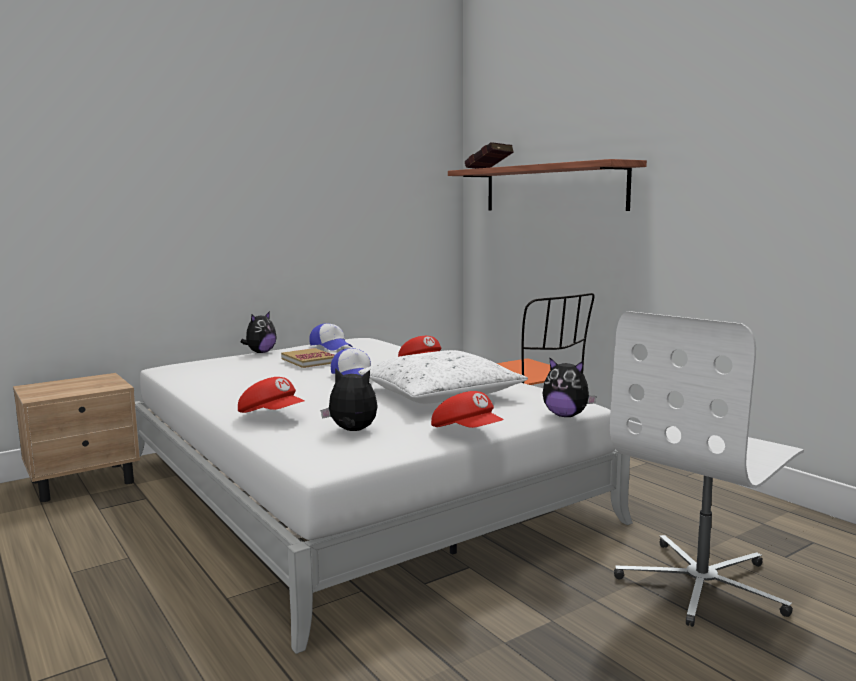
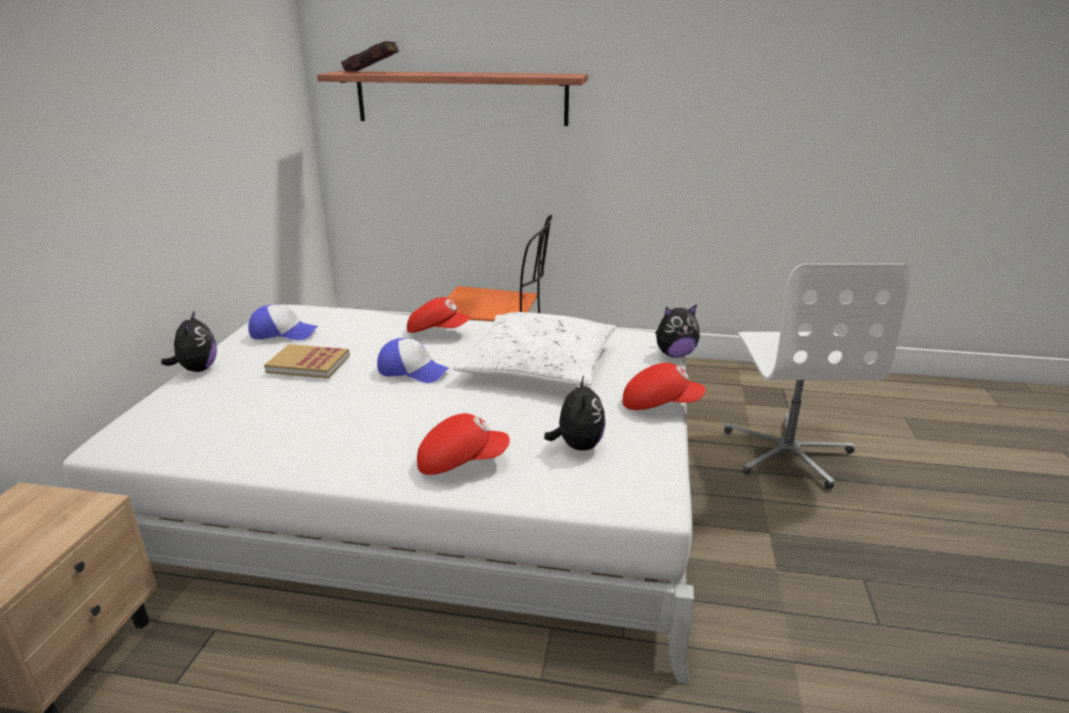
camera: 45 degrees left, 15 degrees up
plush toy [321,368,378,431] -> plush toy turned 120 degrees clockwise [544,376,606,451]

